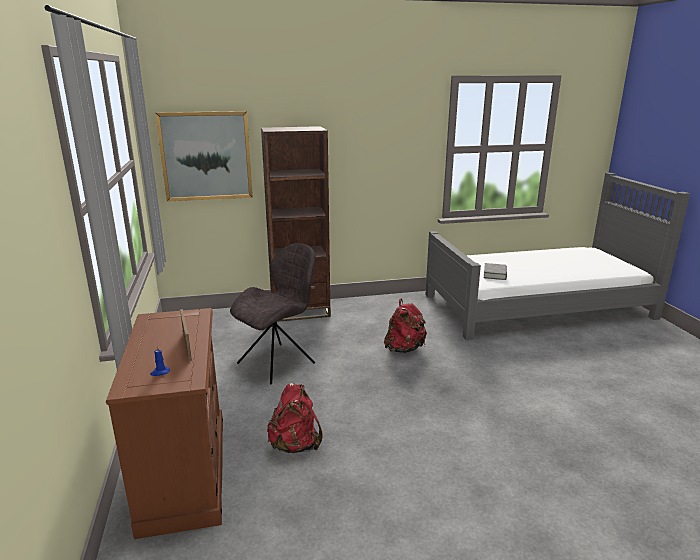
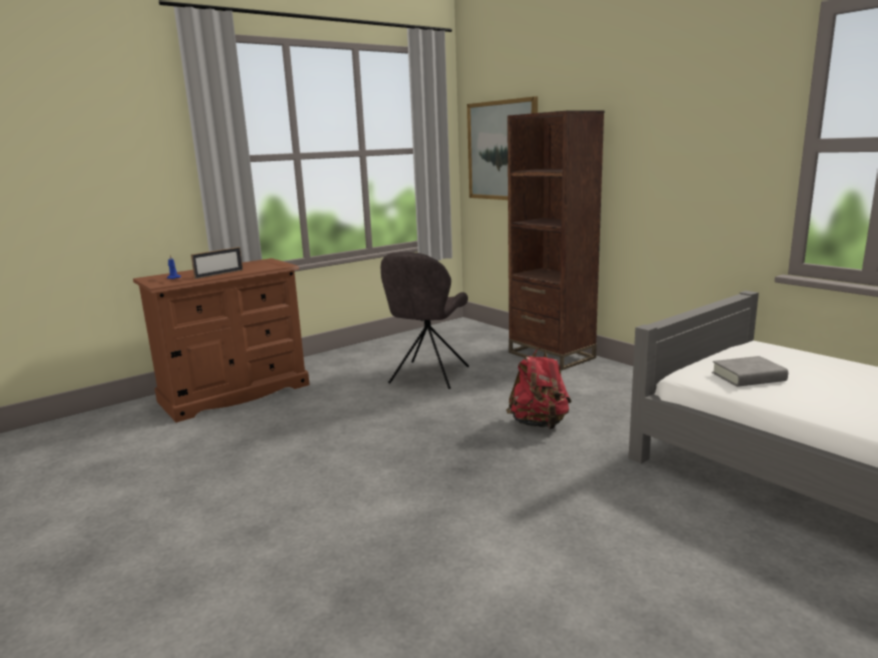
camera: 65 degrees right, 5 degrees down
grey chair [230,243,316,384] -> grey chair turned 90 degrees clockwise [381,252,469,389]
red backpack [267,383,322,453] -> none

